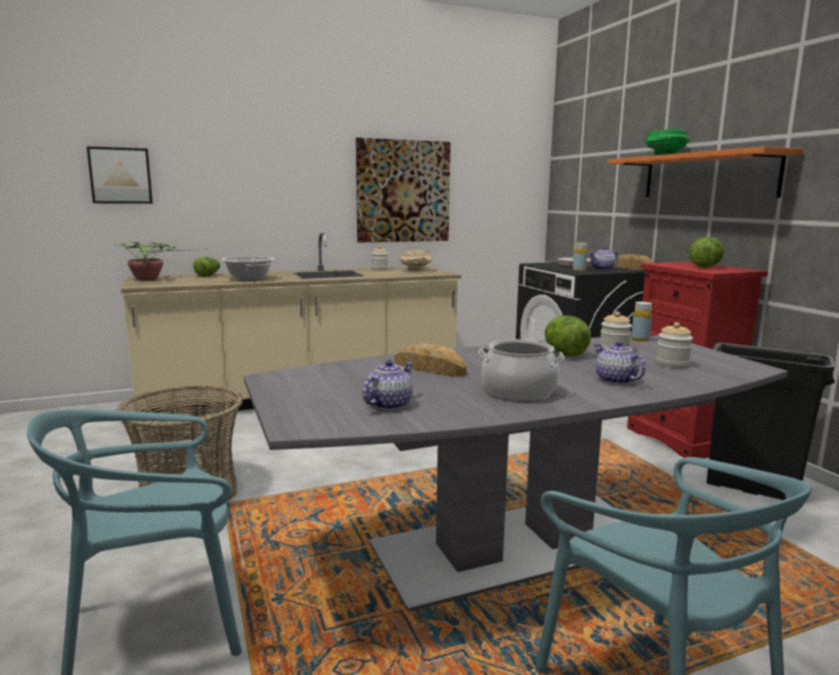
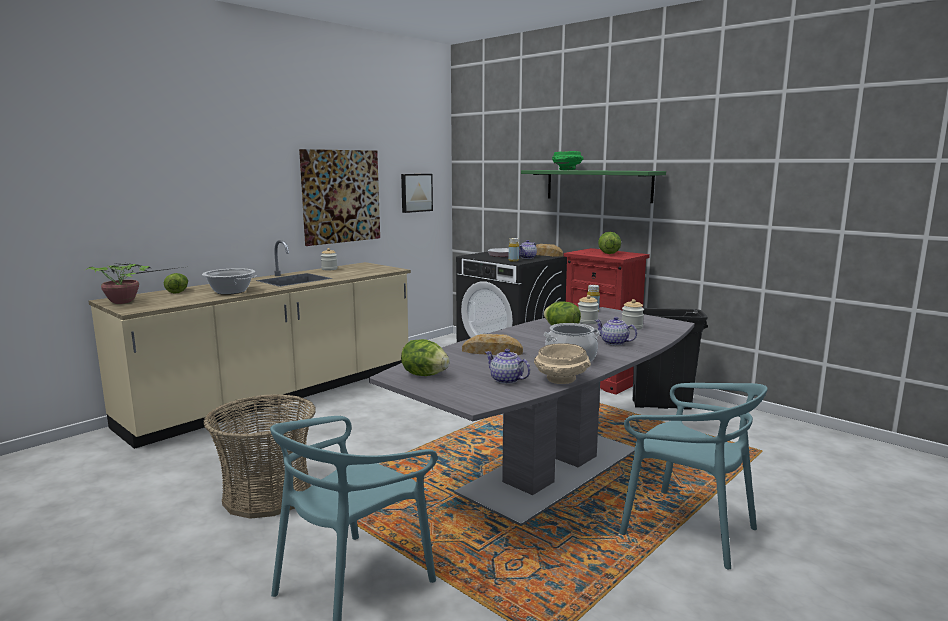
camera: 25 degrees left, 0 degrees up
picture [87,147,153,204] -> picture moved to [401,174,433,213]
teapot [362,360,413,410] -> teapot turned 60 degrees counterclockwise [485,349,530,384]
beige bowl [399,250,433,271] -> beige bowl moved to [534,343,591,384]
orange shelf [608,147,804,197] -> green shelf [521,170,666,203]
none -> lettuce [401,339,450,376]

